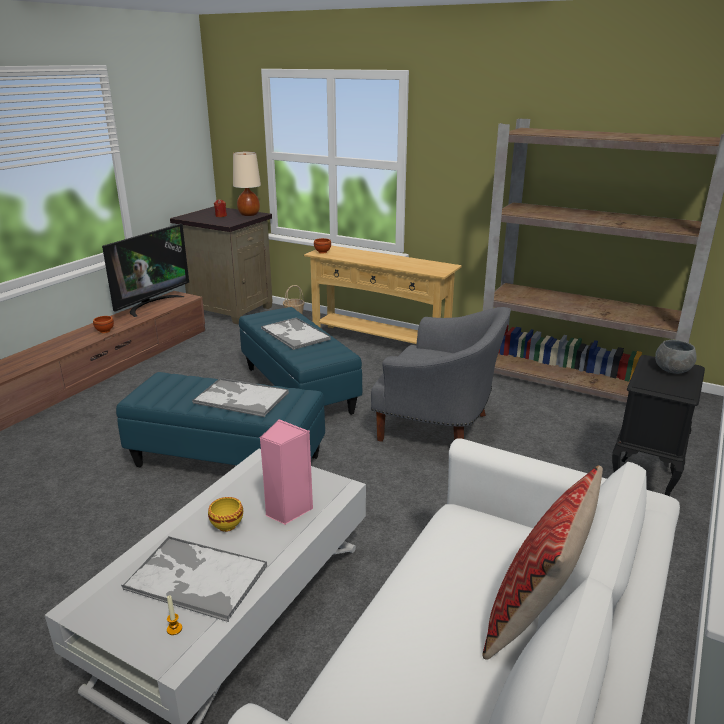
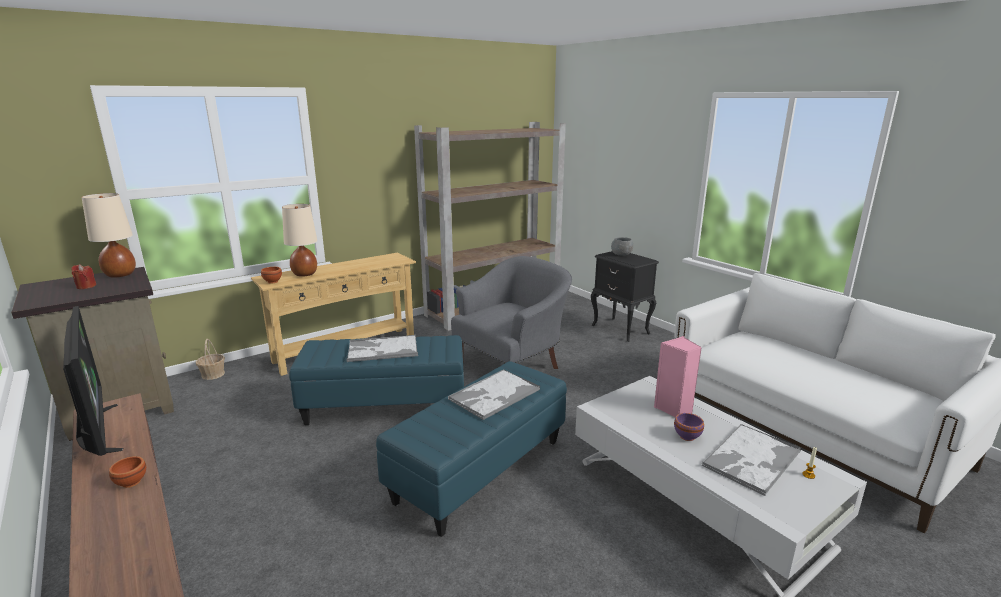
camera: 65 degrees left, 5 degrees down
yellow bowl [208,497,243,532] -> purple bowl [674,413,704,441]
pillow [482,465,603,660] -> none
none -> beige table lamp [282,204,317,277]

